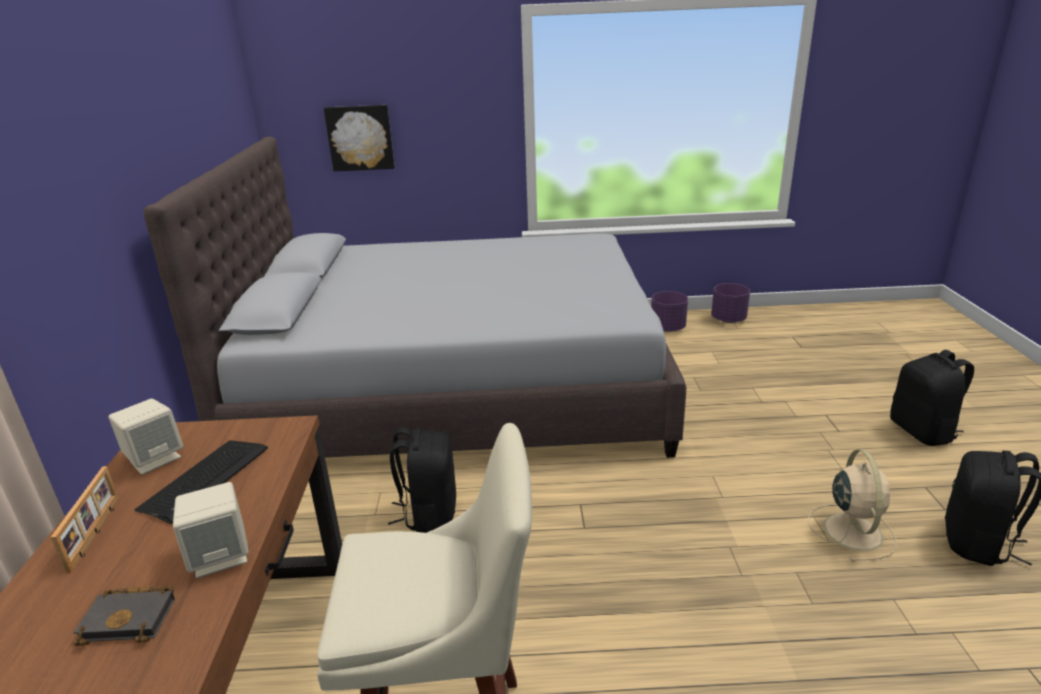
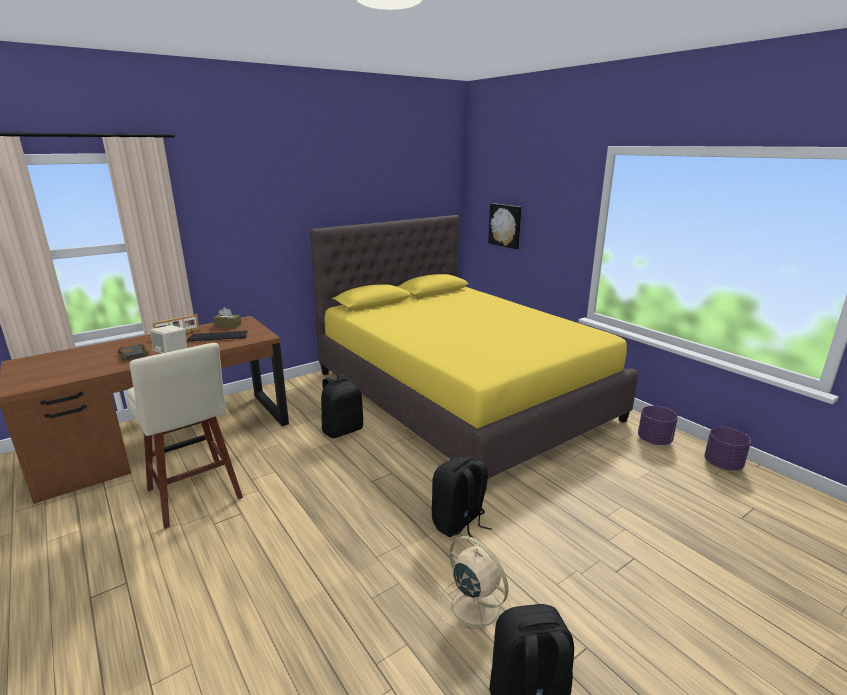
camera: 55 degrees right, 5 degrees down
beige speaker [108,399,183,475] -> brown tissue box [213,307,241,328]
grey bed [143,136,686,458] -> yellow bed [310,215,638,480]
beige fan [808,449,896,562] -> beige fan turned 105 degrees counterclockwise [437,536,511,636]
black backpack [890,350,974,446] -> black backpack moved to [432,456,492,537]

